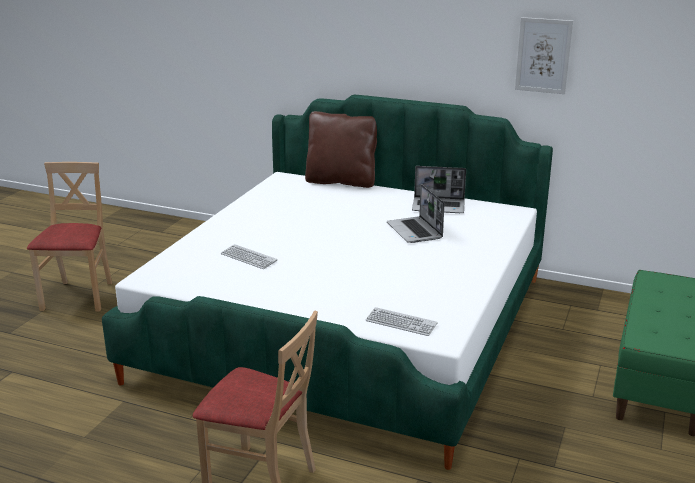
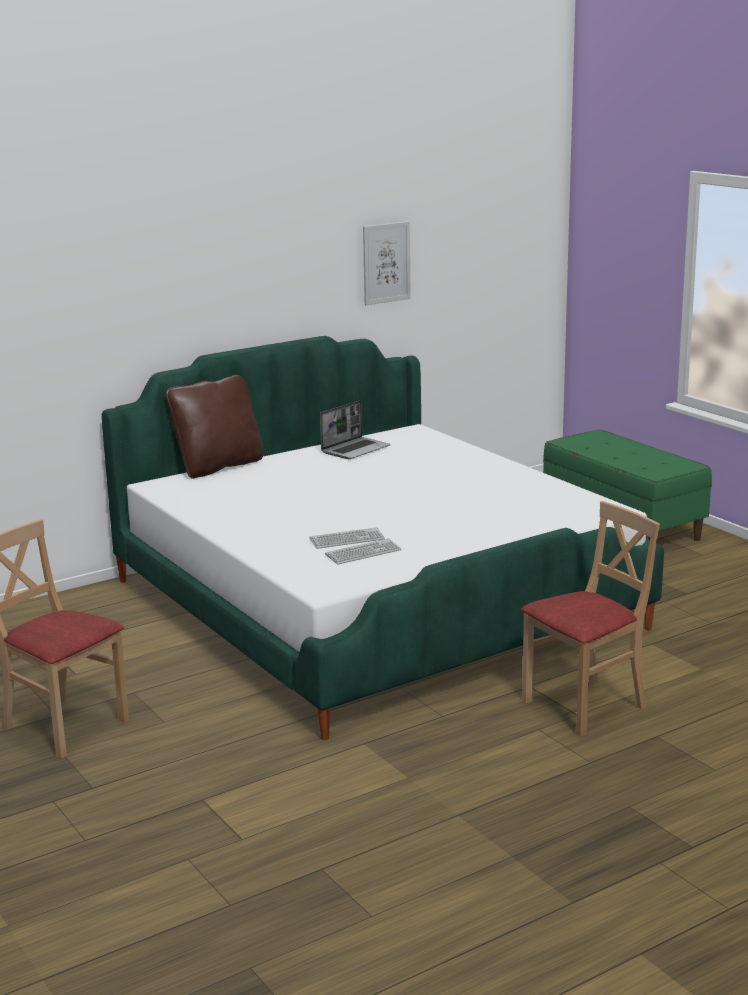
camera: 55 degrees left, 5 degrees down
keyboard [366,307,438,336] -> keyboard moved to [325,538,401,564]
laptop [387,184,444,243] -> none

